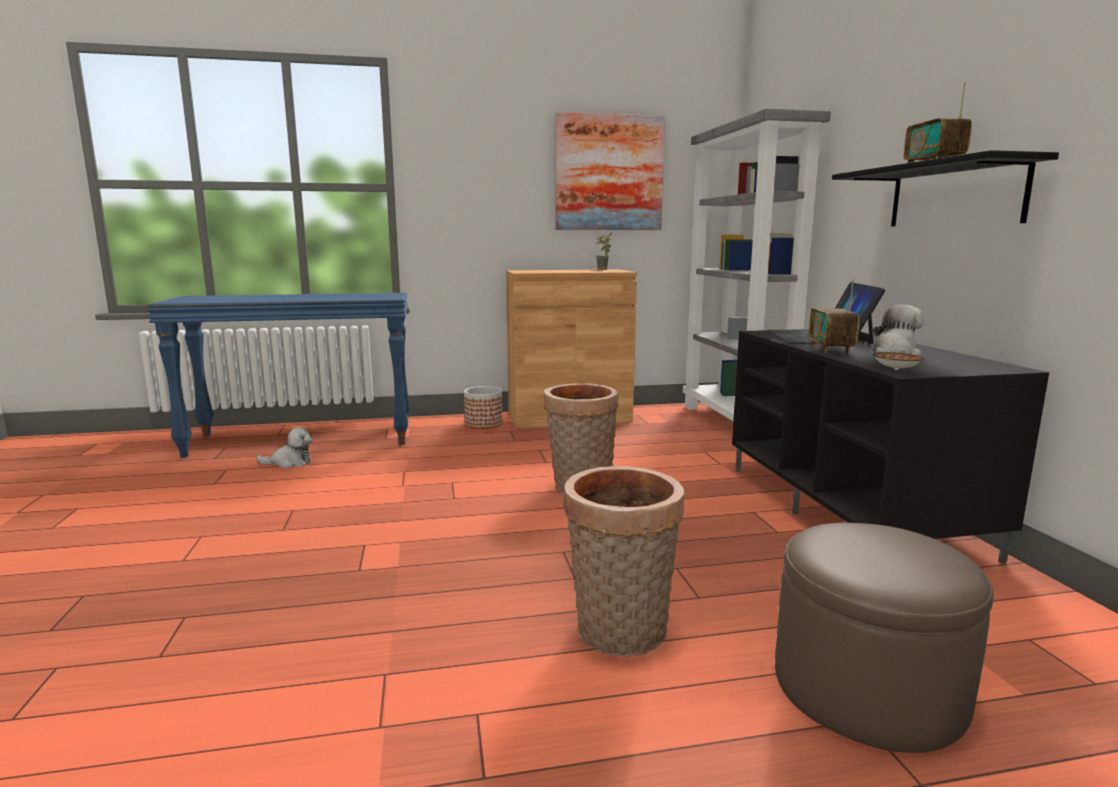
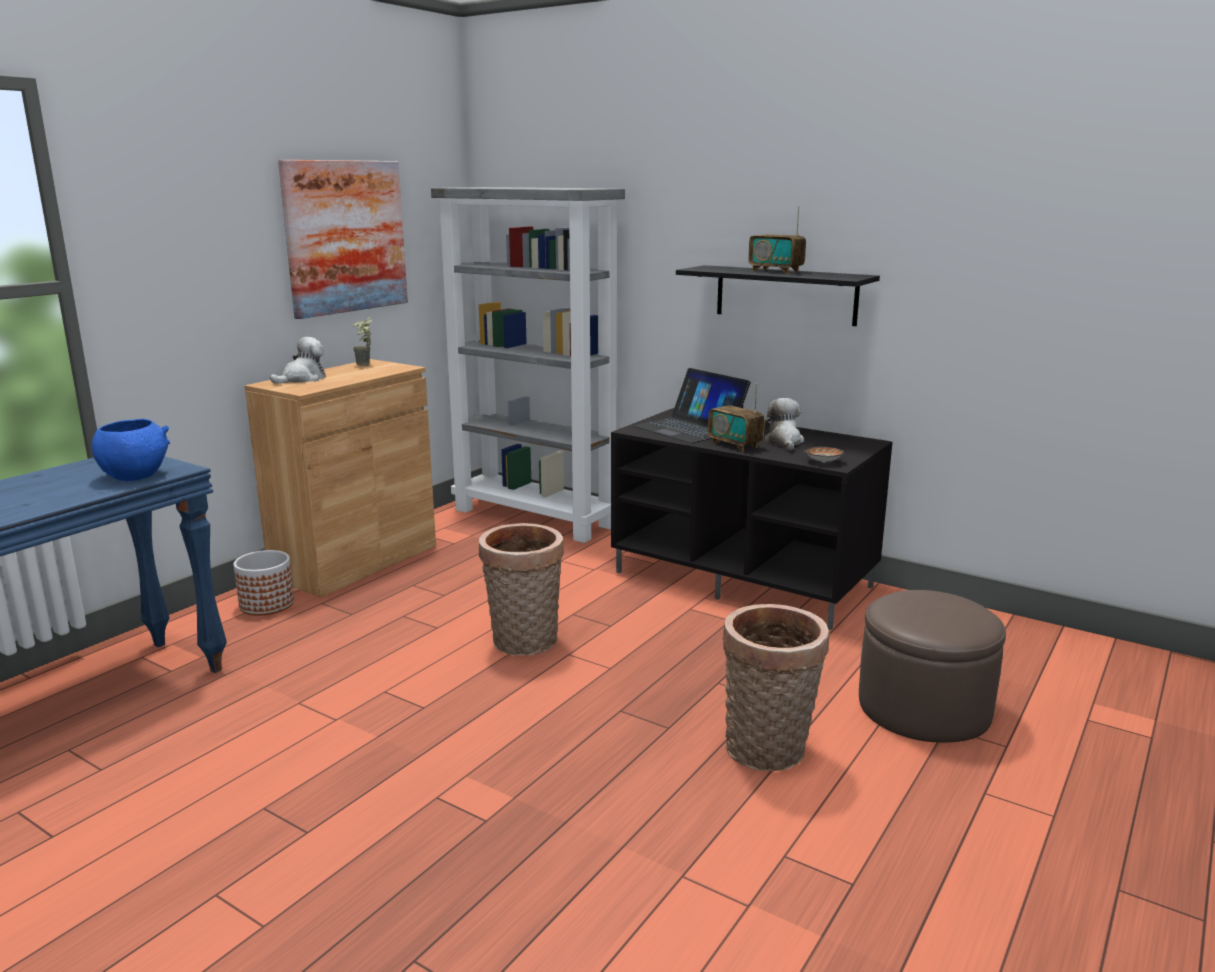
camera: 45 degrees left, 5 degrees up
plush toy [257,427,312,469] -> plush toy moved to [270,337,326,384]
none -> blue bowl [92,419,170,481]

